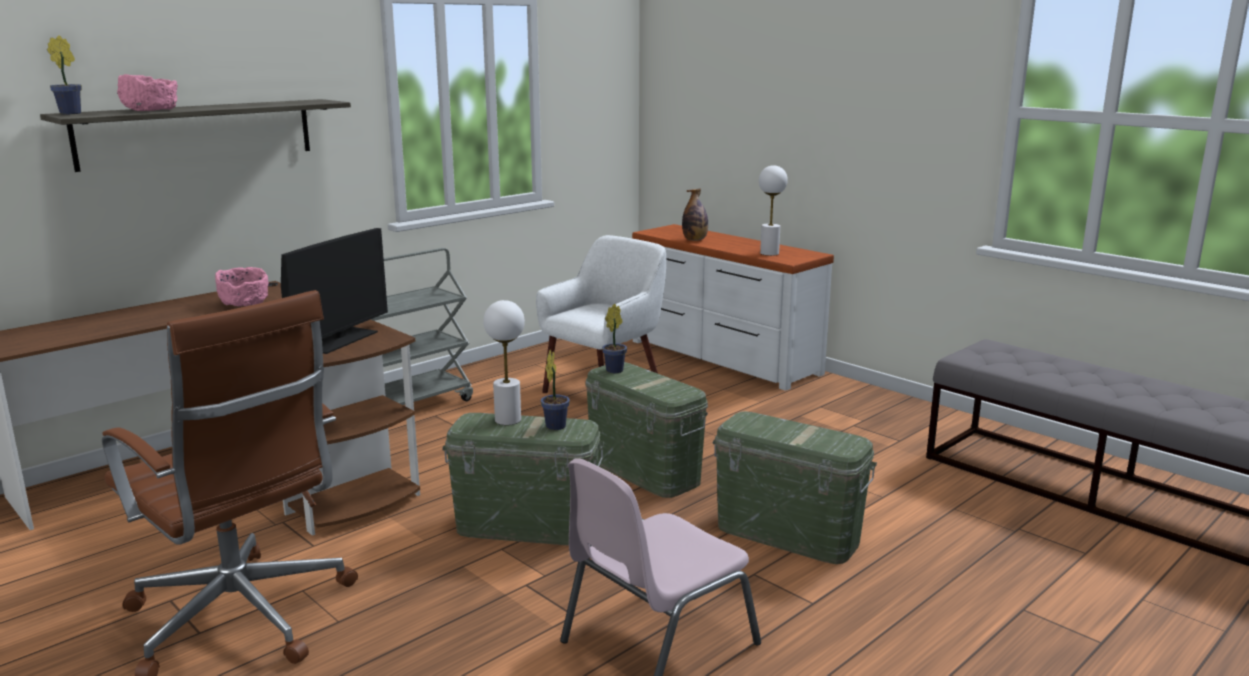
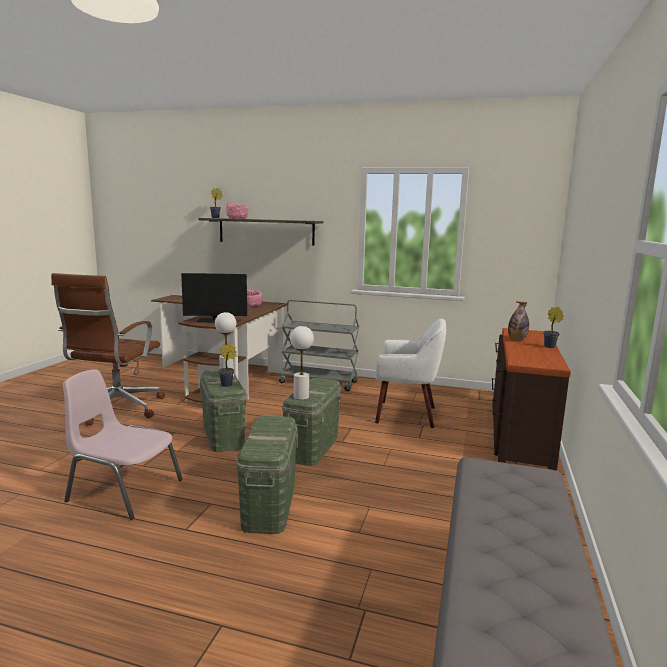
camera: 60 degrees right, 5 degrees down
potted plant [602,303,627,373] -> potted plant moved to [543,307,563,348]
white dresser [632,224,834,391] -> brown dresser [492,328,571,471]
white table lamp [759,165,788,256] -> white table lamp moved to [290,326,314,400]

